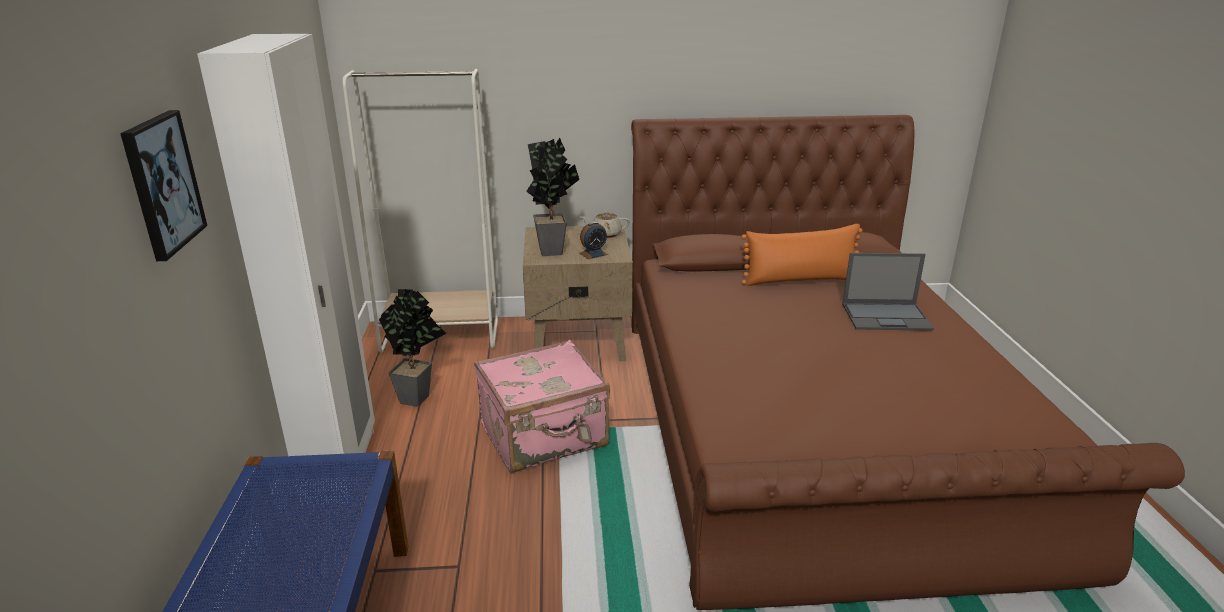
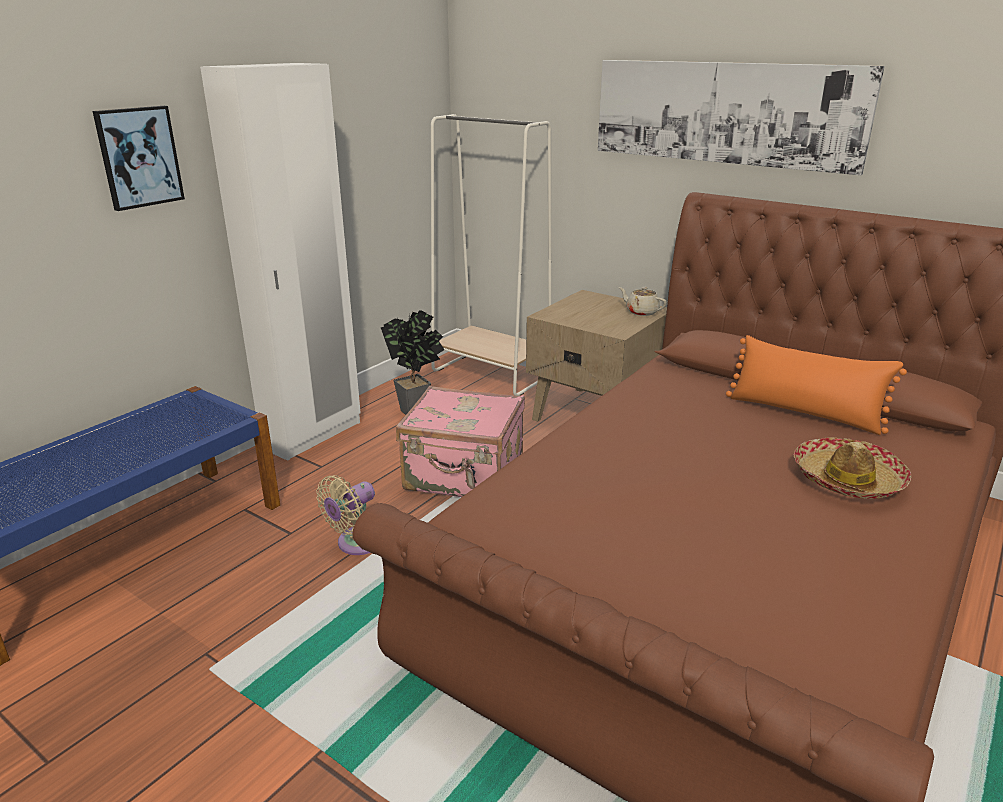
camera: 40 degrees right, 0 degrees up
potted plant [526,138,579,256] -> none
alarm clock [579,222,608,259] -> none
laptop [842,253,934,331] -> hat [794,437,911,499]
none -> beige fan [316,475,375,555]
none -> picture [598,60,885,175]

